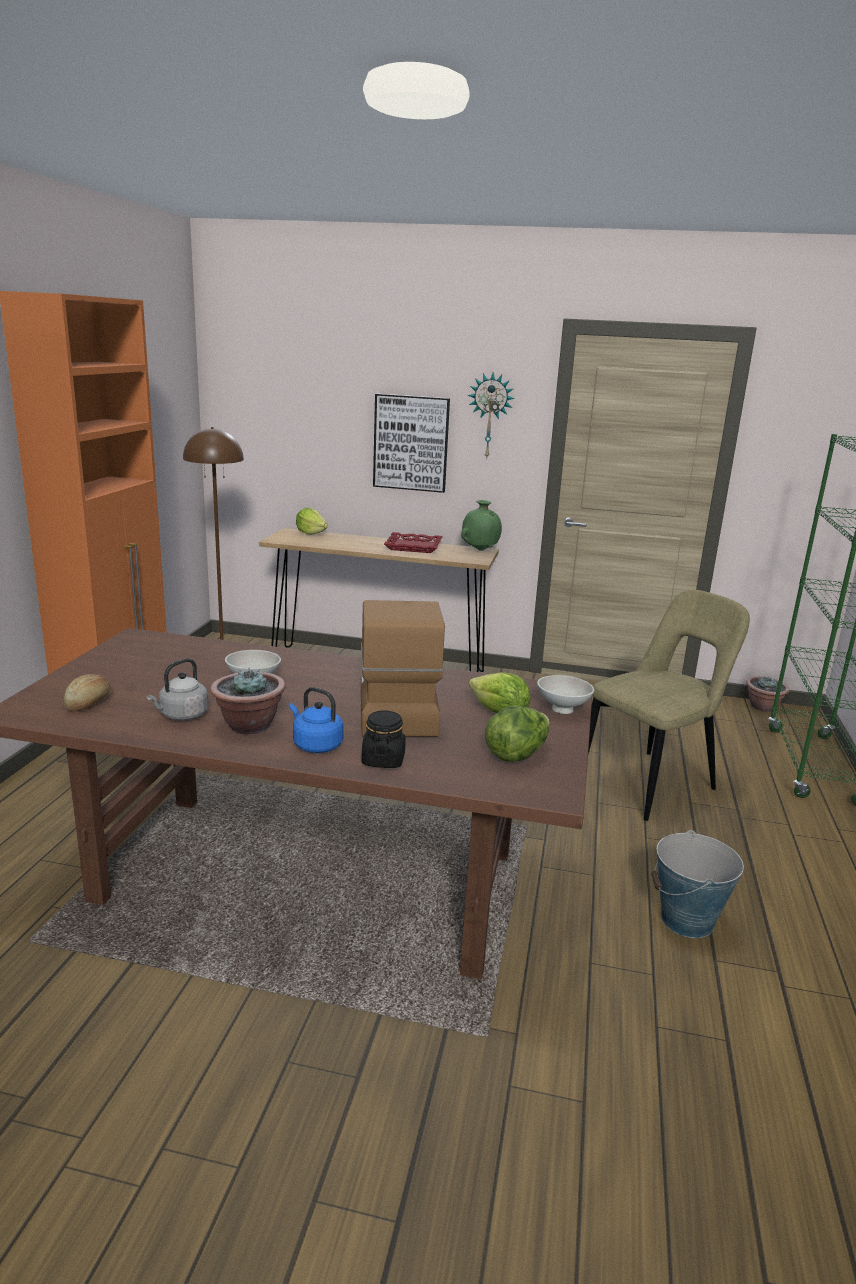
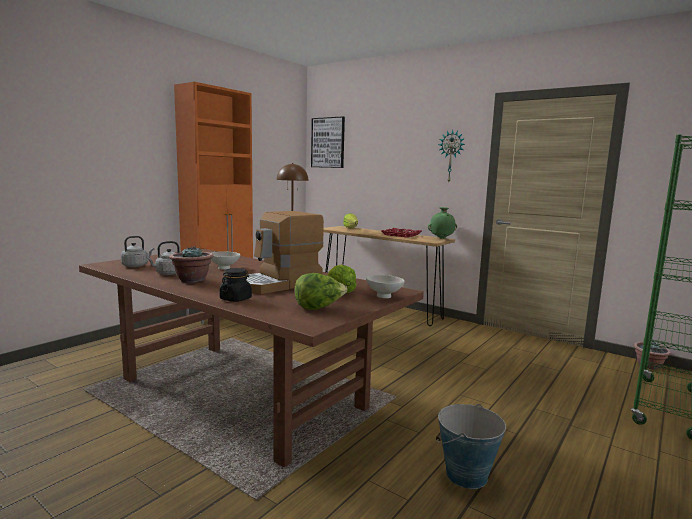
camera: 25 degrees right, 10 degrees down
bread [64,674,110,711] -> grey kettle [121,236,154,267]
blue kettle [289,687,344,753] -> none
coffee machine [361,600,445,737] -> coffee machine turned 150 degrees counterclockwise [246,211,324,294]
picture [373,394,450,493] -> picture moved to [311,116,345,168]
beige chair [588,590,750,821] -> none

